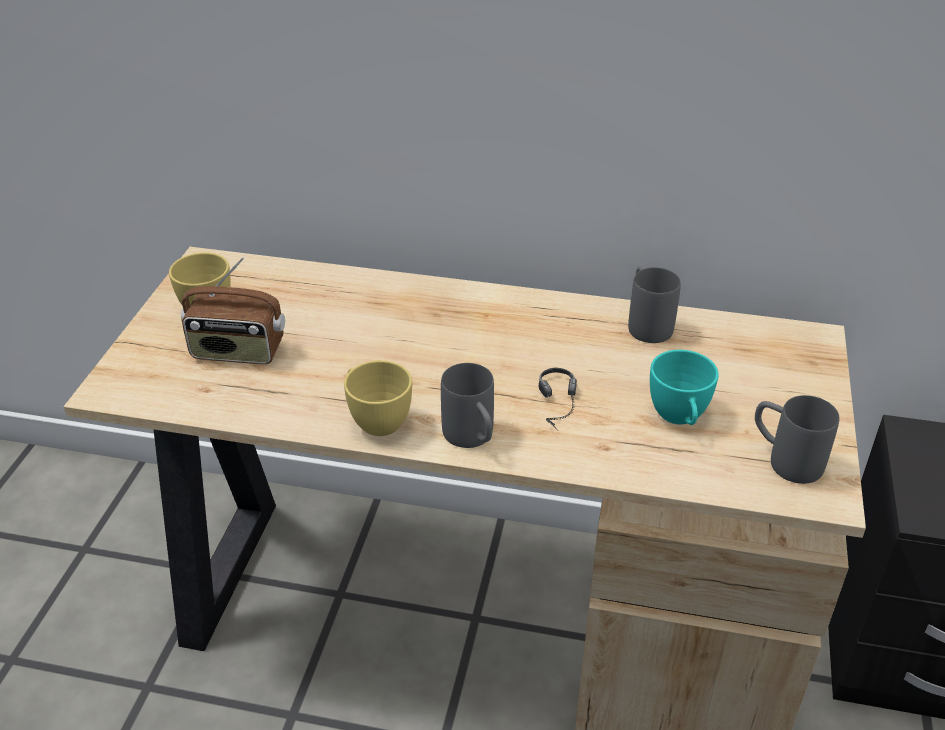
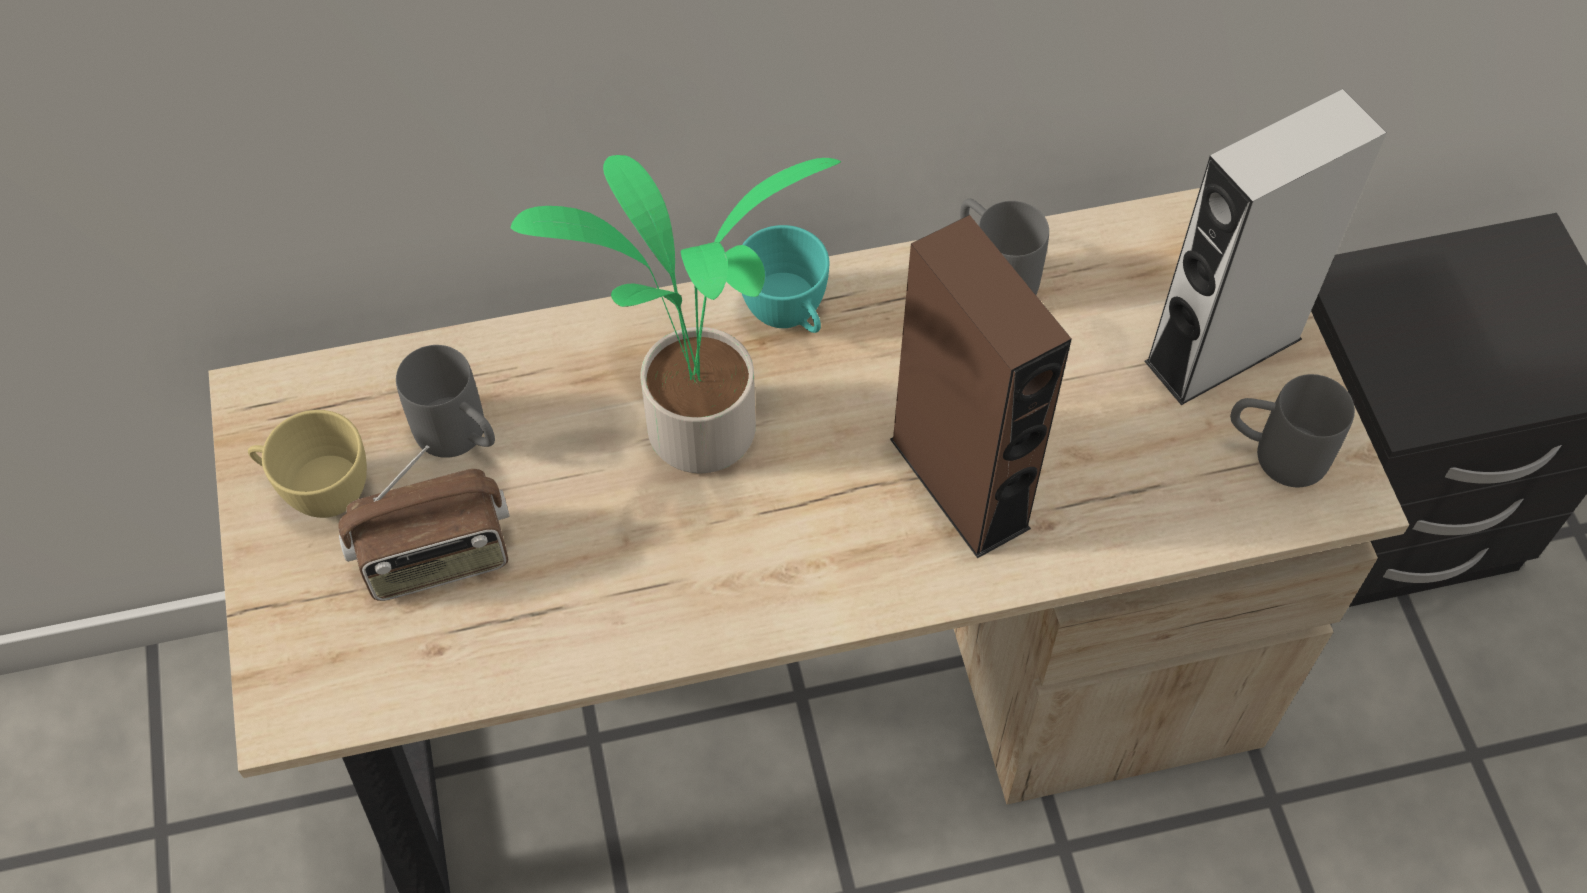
camera: 25 degrees left, 20 degrees up
yellow cup [344,360,412,436] -> none
grey mug [441,363,494,448] -> grey mug moved to [396,345,495,458]
headphones [539,368,577,431] -> brown speaker [890,215,1072,558]
turquoise cup [650,350,719,425] -> turquoise cup moved to [742,225,830,333]
none -> potted plant [511,155,841,473]
none -> grey speaker [1144,89,1387,405]

